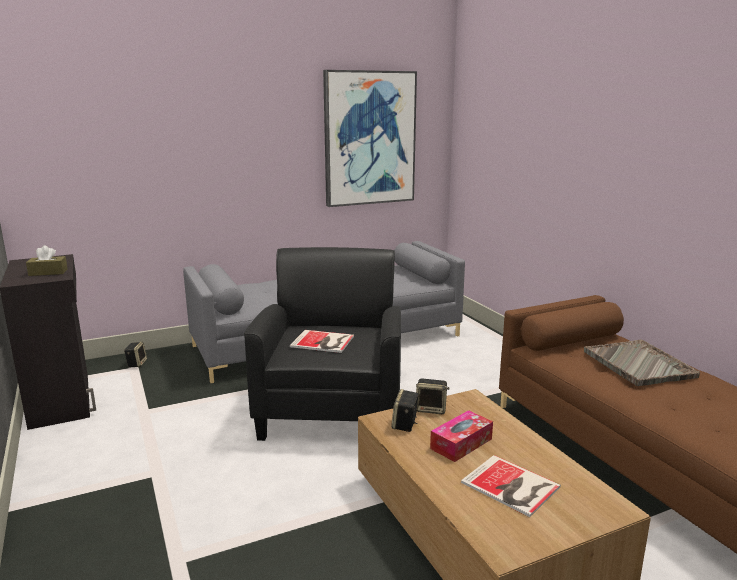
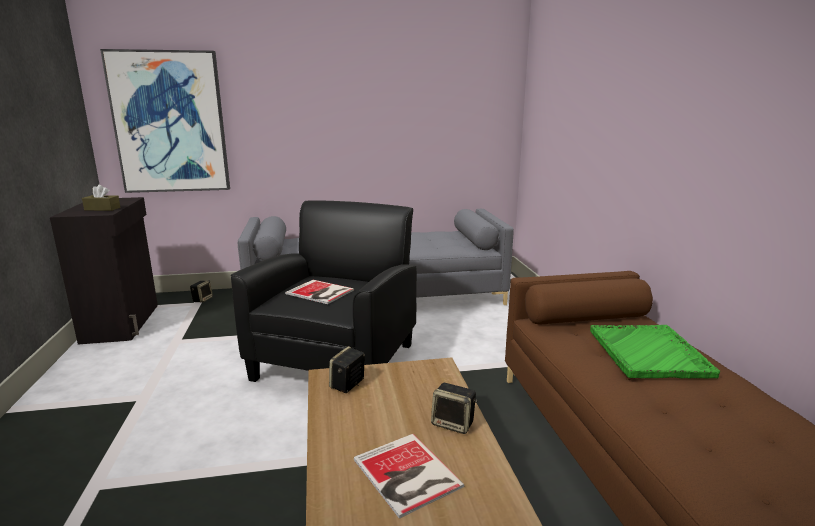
camera: 15 degrees right, 0 degrees up
picture [323,70,417,207] -> picture moved to [100,49,230,193]
speaker [416,378,450,414] -> speaker moved to [431,383,478,434]
tissue box [430,410,493,462] -> none
grey tray [584,340,700,386] -> green tray [590,325,720,379]

